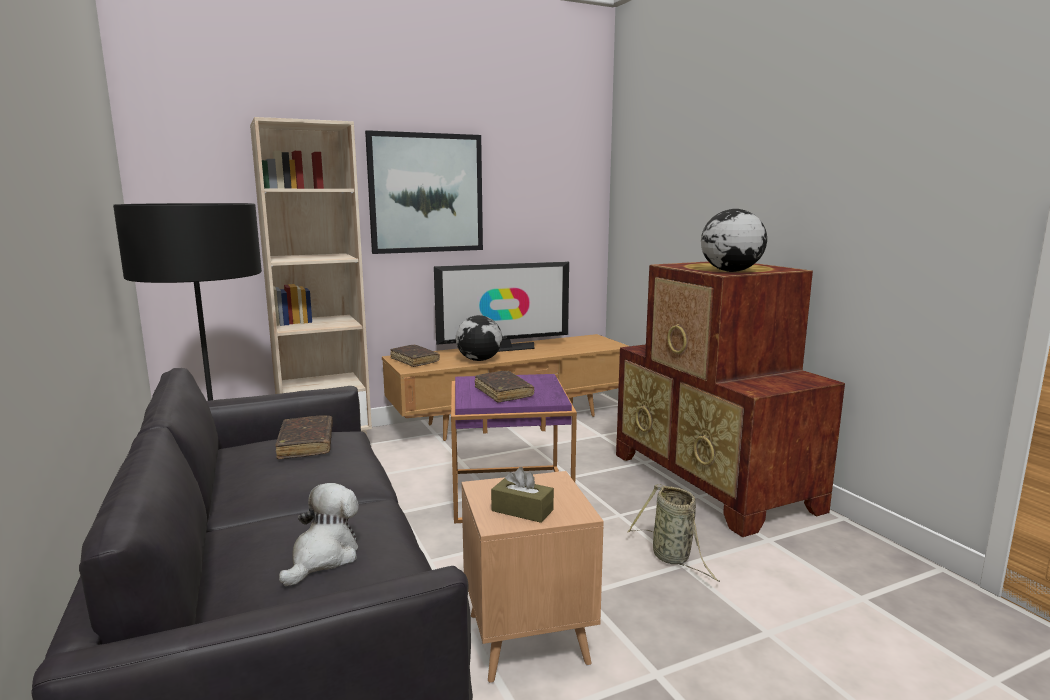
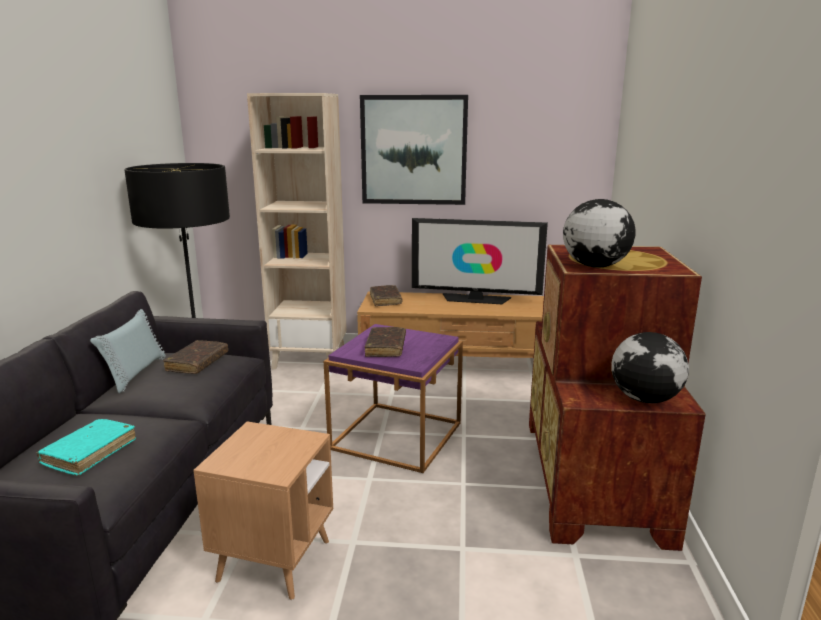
camera: 30 degrees right, 5 degrees up
plush toy [279,483,359,586] -> turquoise book [37,419,136,476]
globe [456,315,502,361] -> globe moved to [611,332,689,403]
brown tissue box [491,467,554,523] -> none
basket [627,484,720,582] -> none
none -> blue pillow [90,309,166,393]

